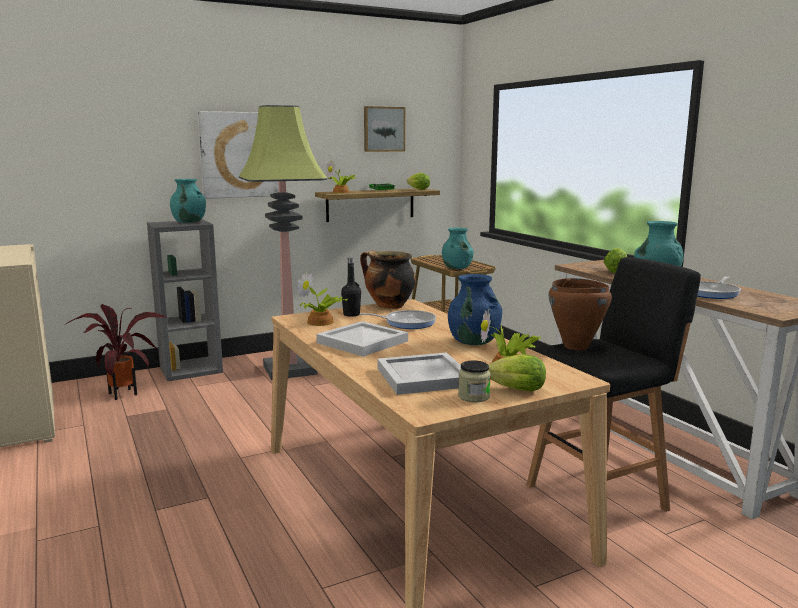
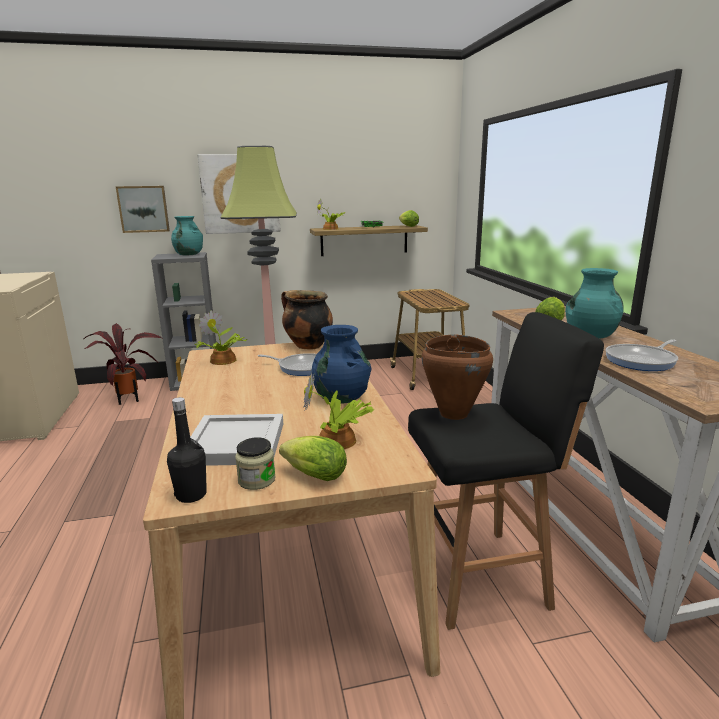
camera: 15 degrees right, 5 degrees up
white tray [316,321,408,357] -> none
black bottle [341,257,361,317] -> black bottle moved to [167,397,207,503]
picture [364,106,405,152] -> picture moved to [115,186,170,233]
turquoise vase [442,227,474,269] -> none

